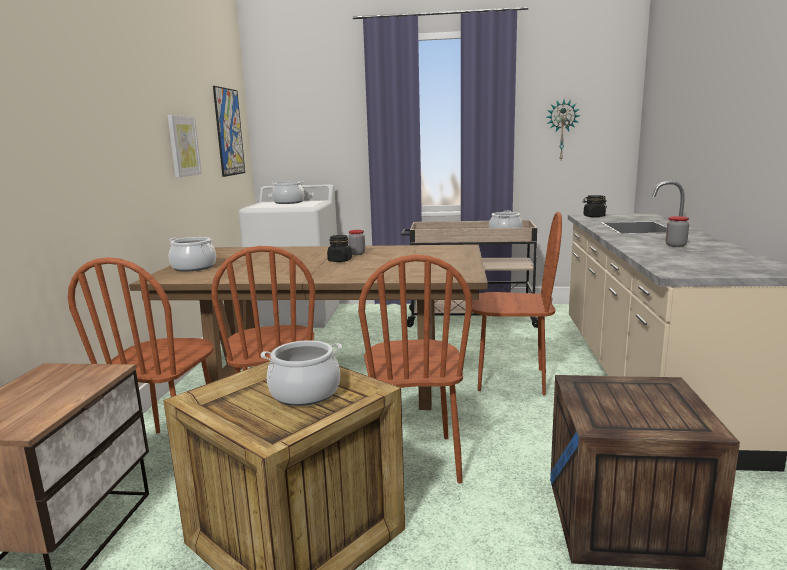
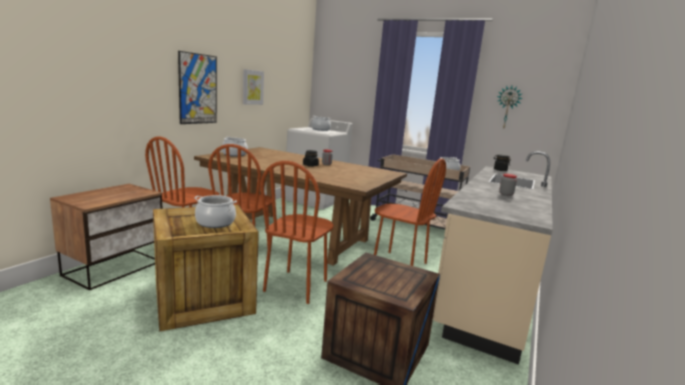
camera: 20 degrees right, 0 degrees up
picture [213,86,245,177] -> picture moved to [178,51,217,124]

